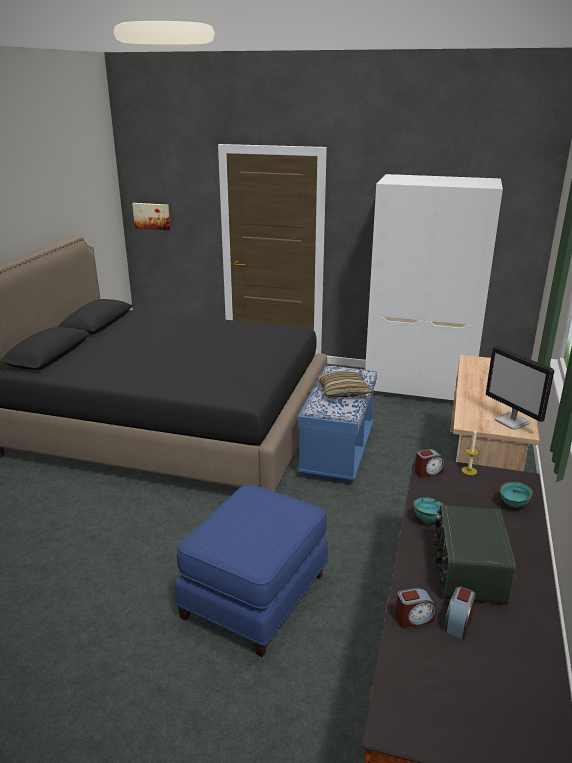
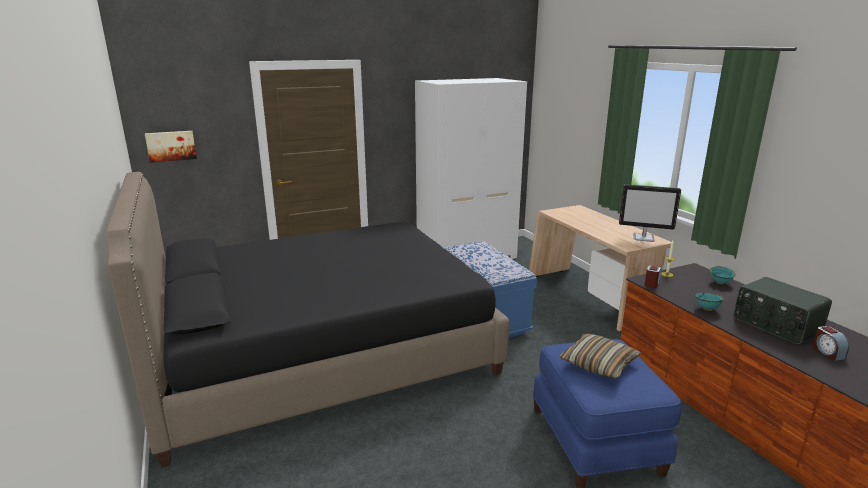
camera: 40 degrees left, 5 degrees down
pillow [316,371,372,397] -> pillow moved to [560,334,641,379]
alarm clock [395,588,436,628] -> none

